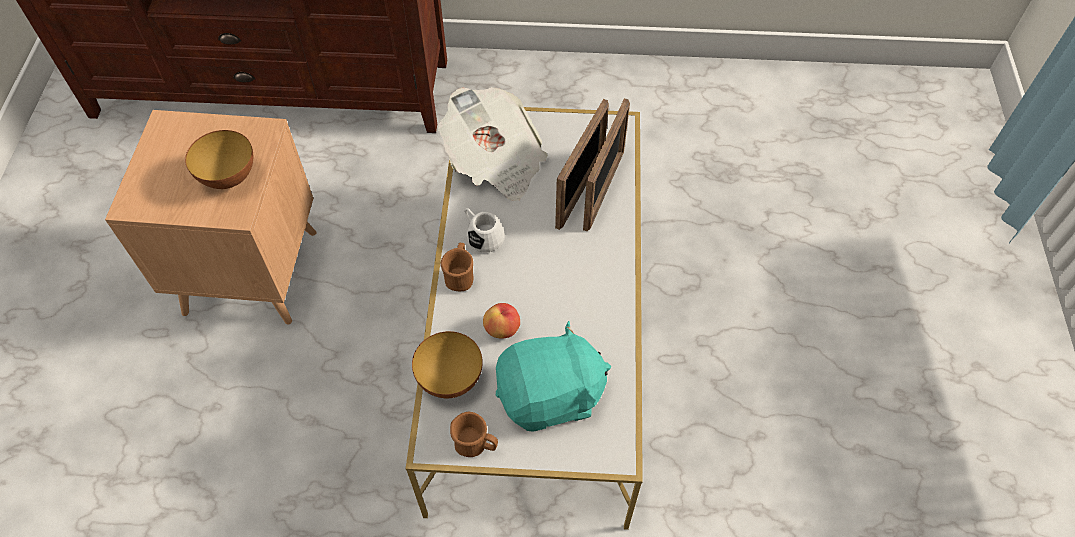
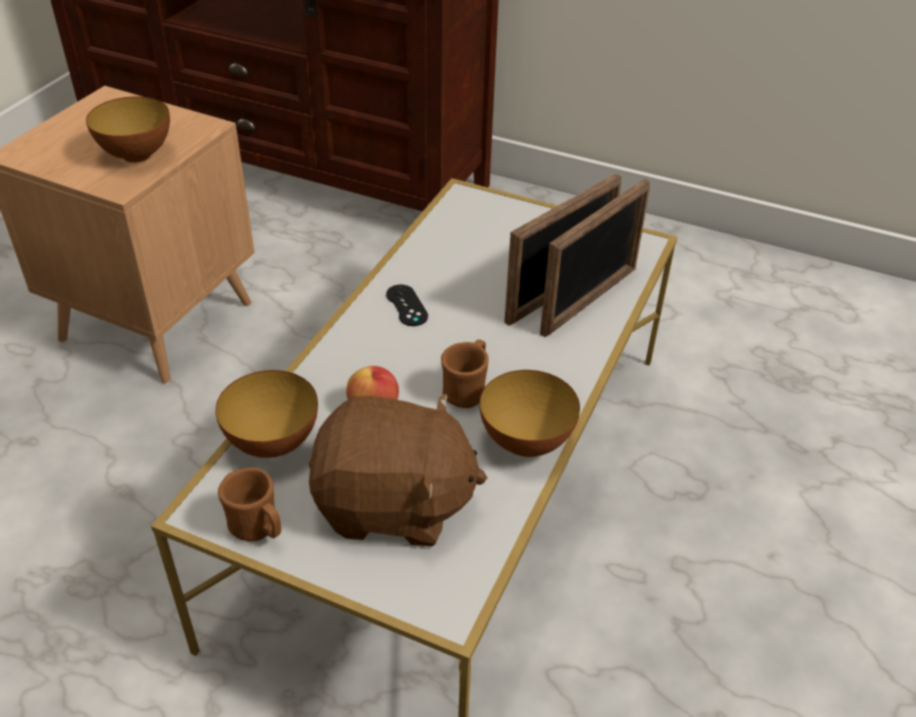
camera: 20 degrees right, 15 degrees down
newspaper [438,87,548,201] -> none
brown mug [441,243,473,291] -> brown mug moved to [441,339,489,408]
white mug [465,208,505,253] -> black game controller [386,285,428,326]
turquoise plush toy [496,321,611,432] -> brown plush toy [309,393,487,546]
none -> bowl [480,370,580,457]

